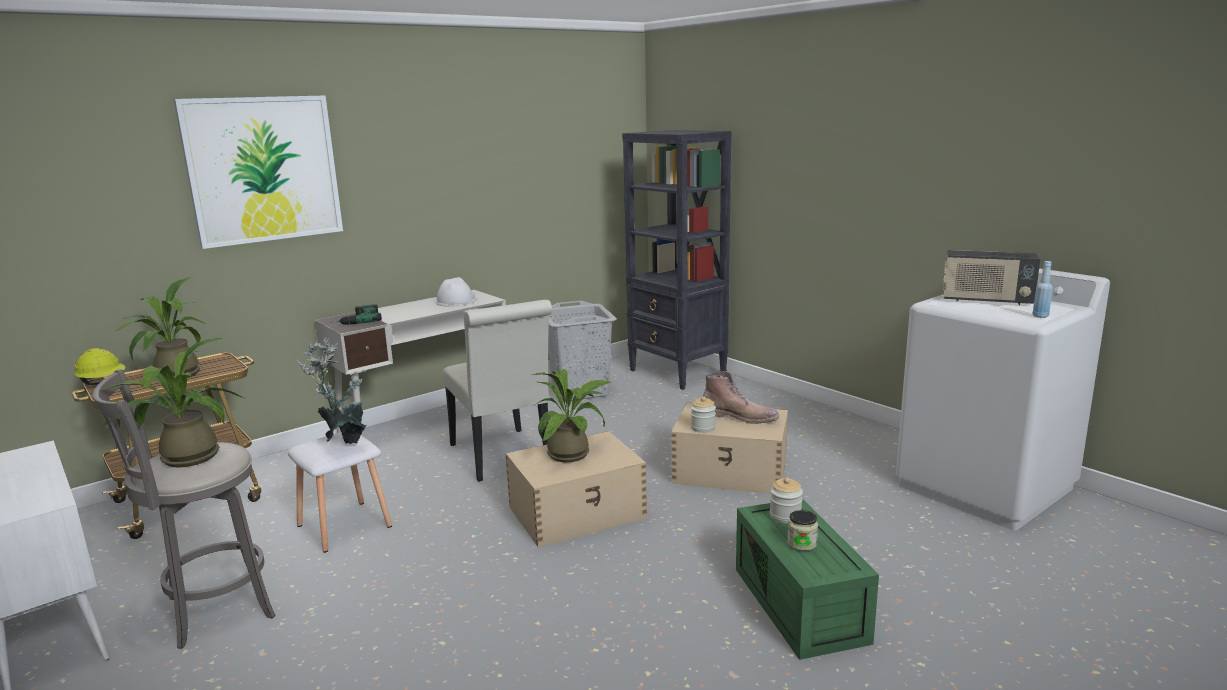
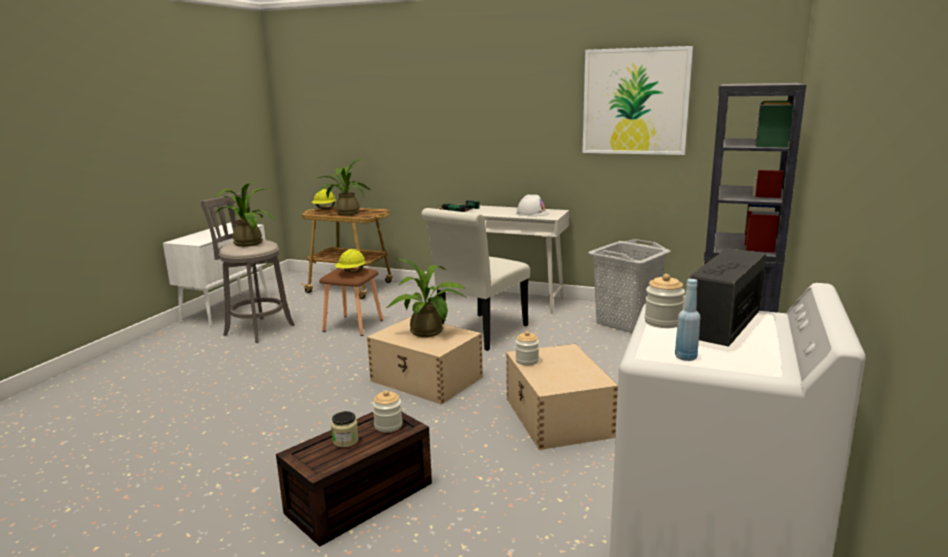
camera: 60 degrees right, 0 degrees up
picture [174,95,343,249] -> picture moved to [582,46,693,155]
white stool [288,432,392,553] -> brown stool [319,267,383,336]
potted plant [297,338,367,444] -> yellow hard hat [335,249,366,273]
brown boot [703,371,779,424] -> none
green storage box [736,498,879,660] -> brown storage box [276,412,432,547]
radio [943,250,1040,305] -> radio turned 45 degrees clockwise [690,248,766,347]
none -> jar [644,274,685,328]

